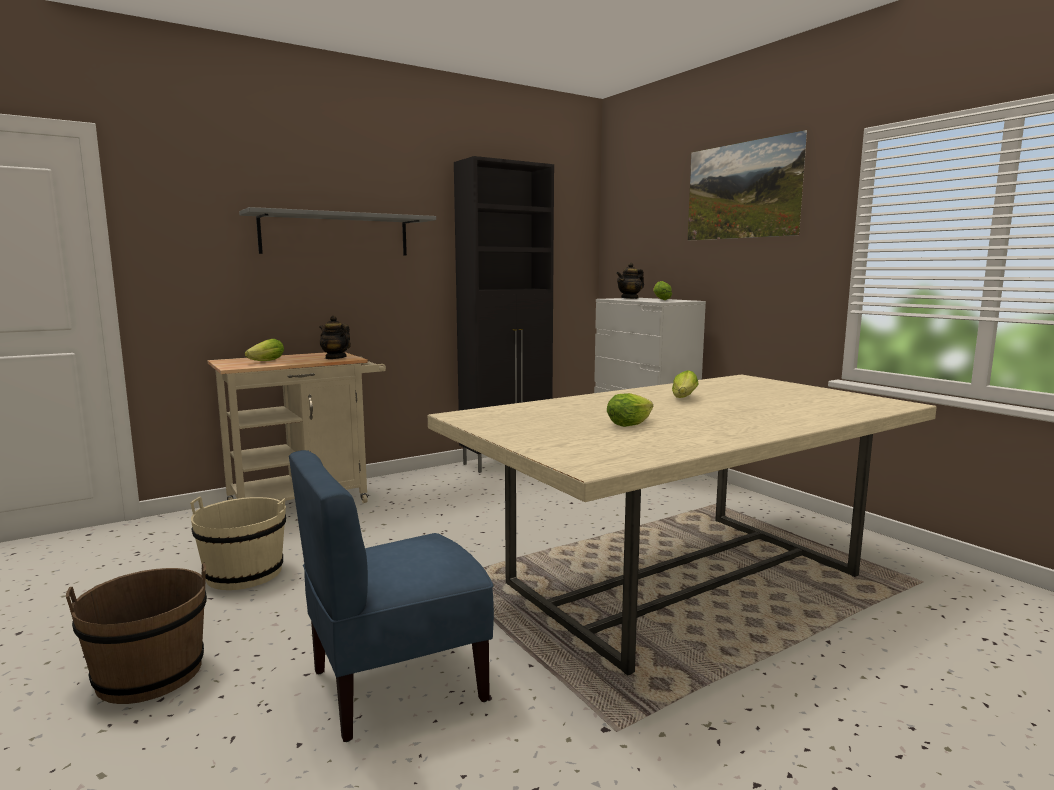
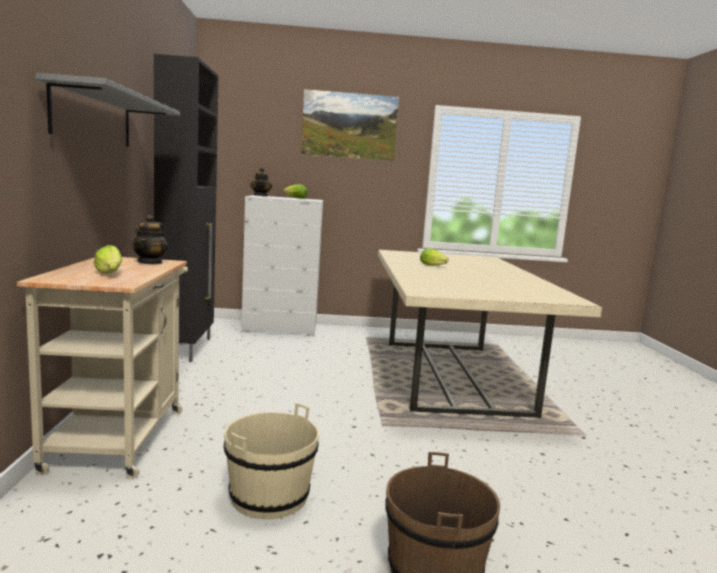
camera: 60 degrees left, 0 degrees up
blue chair [289,450,494,742] -> none
teapot [319,316,351,359] -> teapot turned 60 degrees counterclockwise [132,215,168,265]
lettuce [607,393,653,427] -> none

